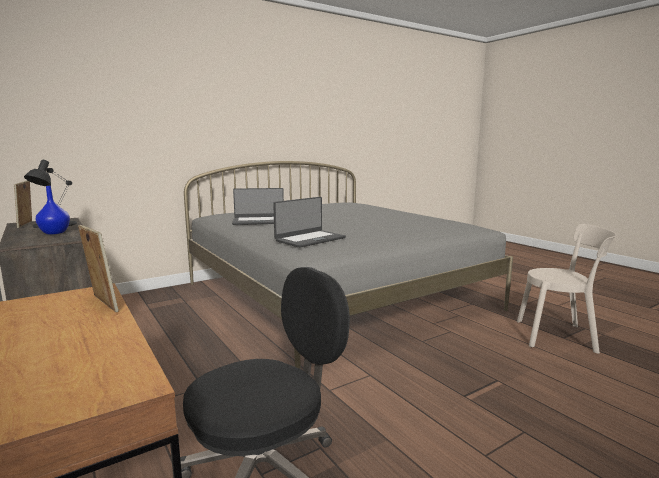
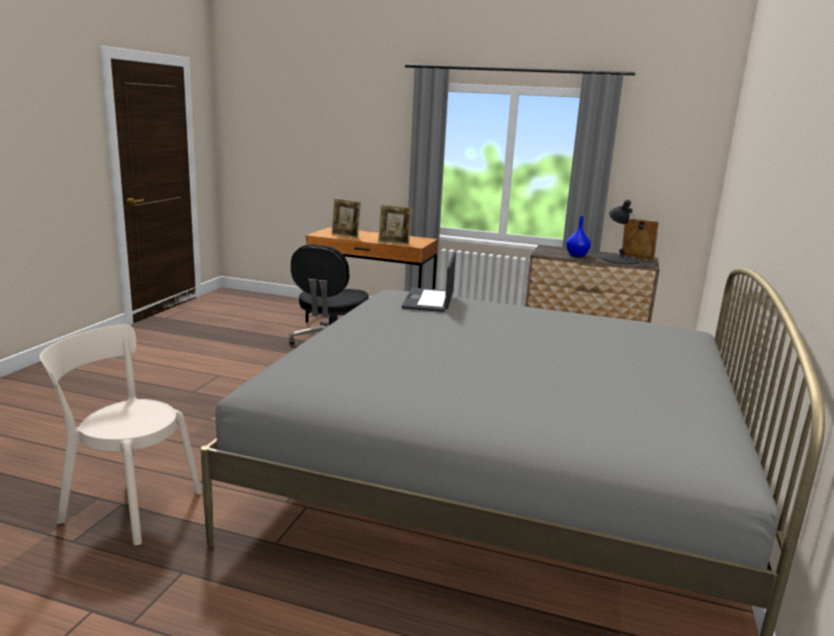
camera: 140 degrees right, 5 degrees up
laptop [232,188,284,225] -> none
beige chair [517,224,616,354] -> beige chair turned 45 degrees clockwise [39,324,202,546]
none -> picture frame [332,198,361,238]

